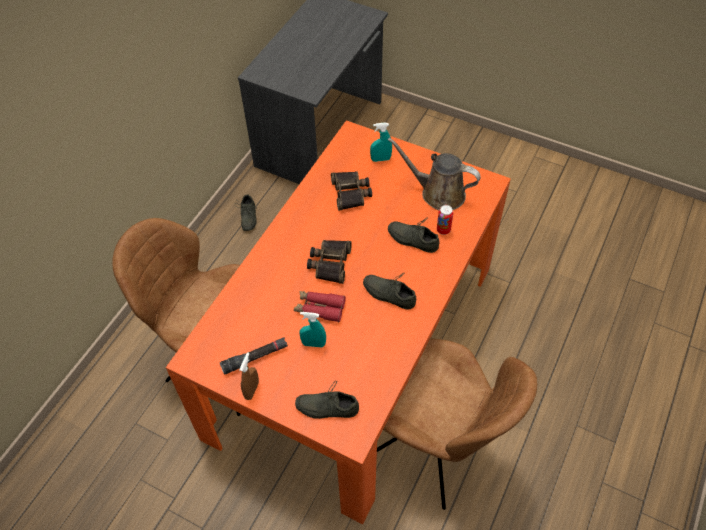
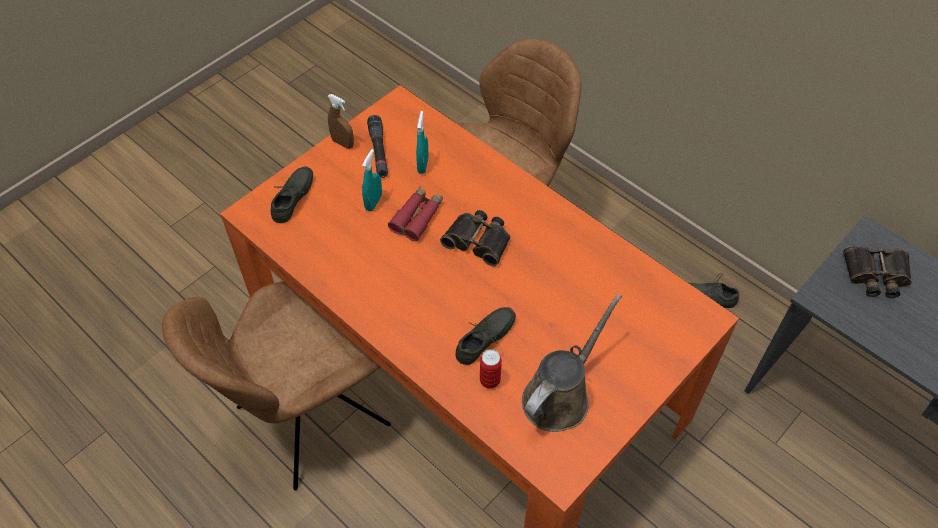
camera: 105 degrees right, 0 degrees up
binoculars [331,171,372,210] -> binoculars moved to [843,246,912,298]
grey shoe [363,272,416,310] -> none
turquoise spray bottle [370,122,392,162] -> turquoise spray bottle moved to [416,111,429,174]

